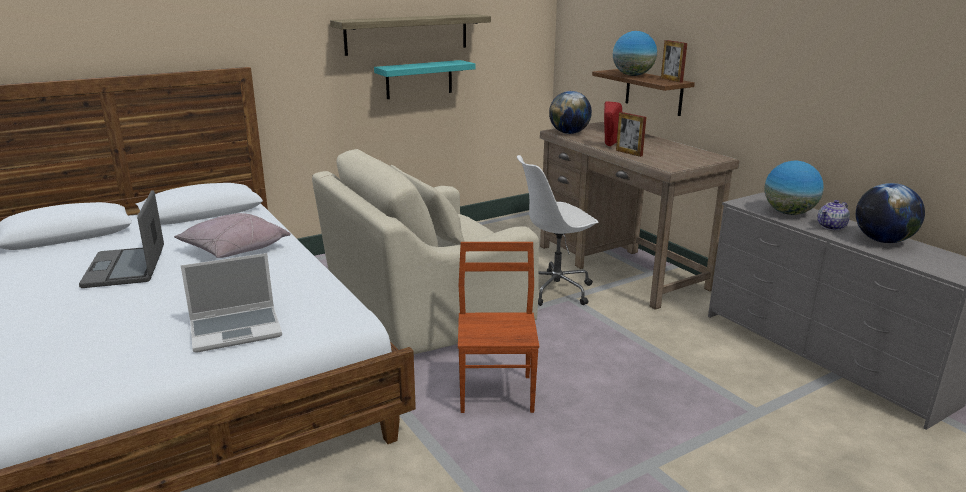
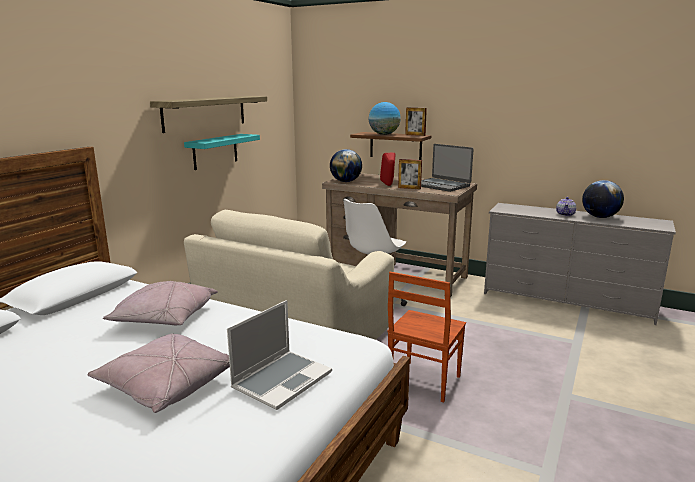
camera: 30 degrees left, 5 degrees down
laptop [79,190,164,288] -> laptop moved to [421,144,473,192]
brown chair [458,242,539,413] -> brown chair turned 120 degrees counterclockwise [387,272,466,402]
globe [765,161,824,215] -> none
none -> purple pillow [88,333,230,413]

